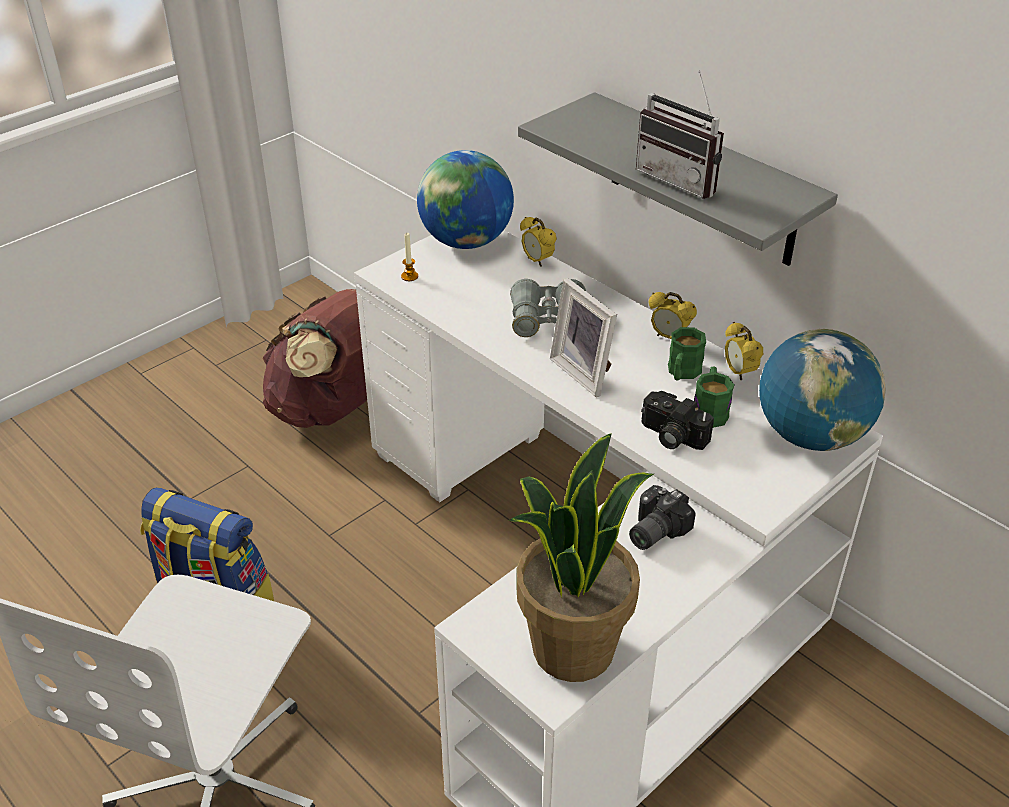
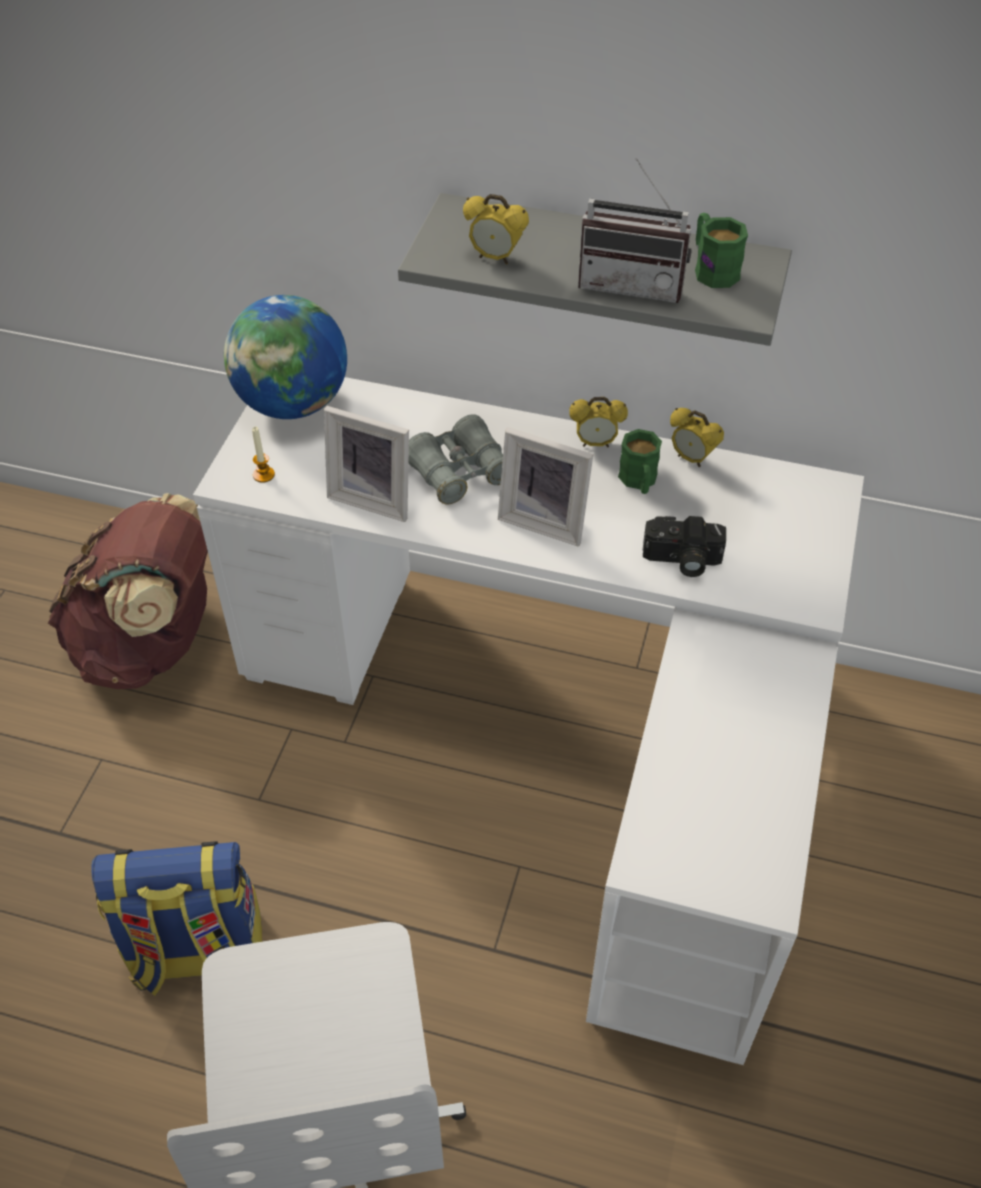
camera: 30 degrees left, 10 degrees up
potted plant [509,433,654,682] -> none
alarm clock [520,217,557,267] -> alarm clock moved to [463,194,529,264]
camera [629,485,696,550] -> none
green mug [694,366,734,428] -> green mug moved to [695,213,748,288]
globe [759,329,886,451] -> none
none -> picture frame [324,406,409,522]

